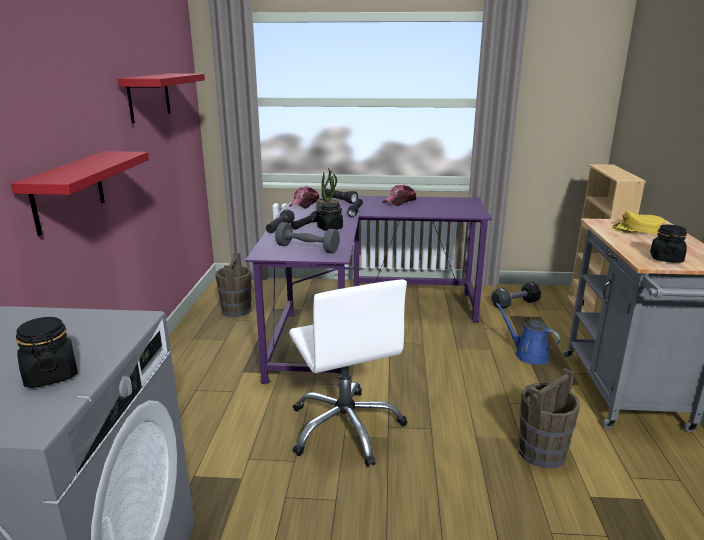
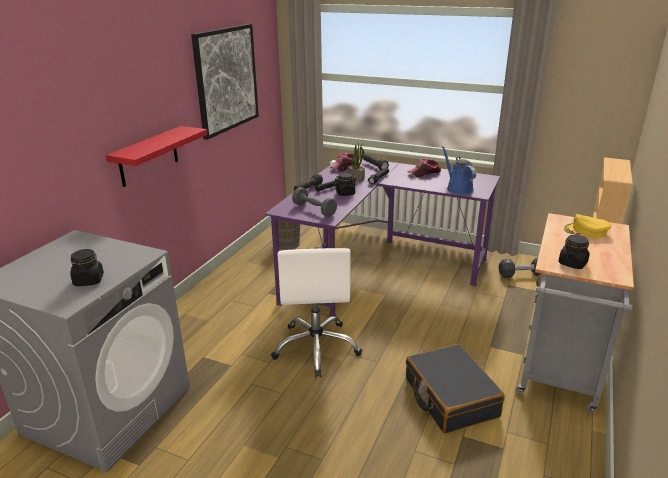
camera: 20 degrees right, 5 degrees up
red shelf [118,73,205,123] -> picture [191,24,259,140]
blue watering can [496,303,561,365] -> blue watering can moved to [442,146,476,195]
brown bucket [518,368,580,468] -> black suitcase [406,344,505,434]

